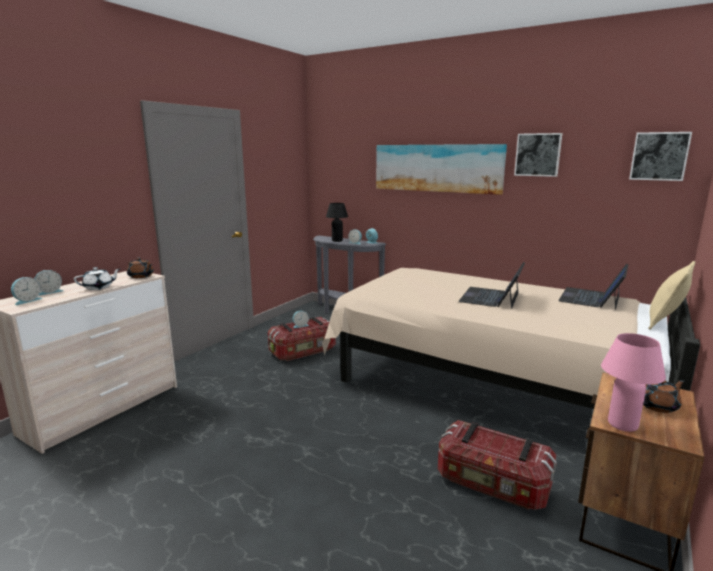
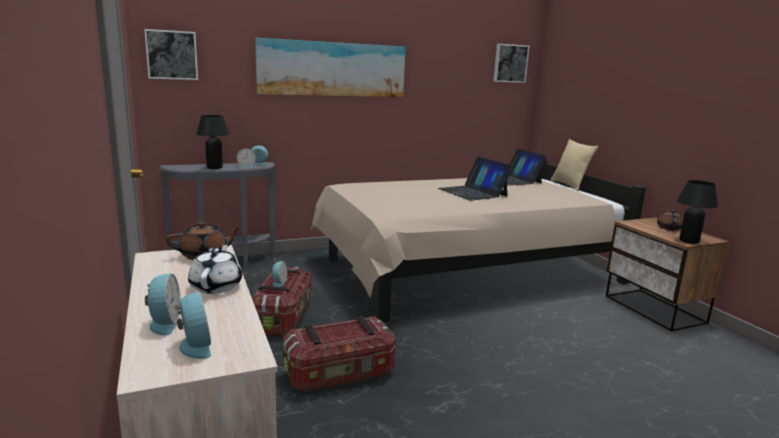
camera: 55 degrees left, 0 degrees up
storage box [438,420,557,510] -> storage box moved to [283,316,396,392]
picture [514,133,562,177] -> picture moved to [144,29,198,80]
pink table lamp [601,333,666,432] -> black table lamp [677,180,718,244]

